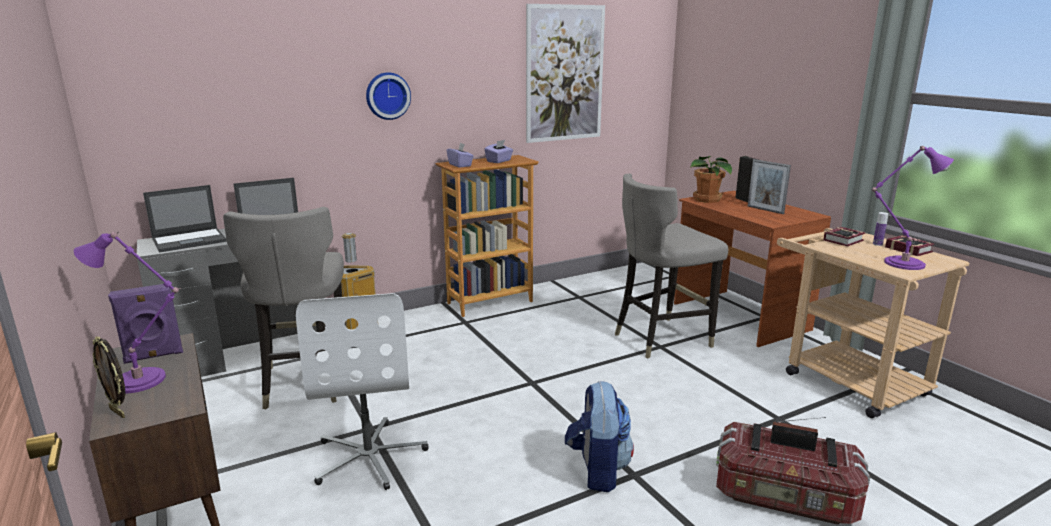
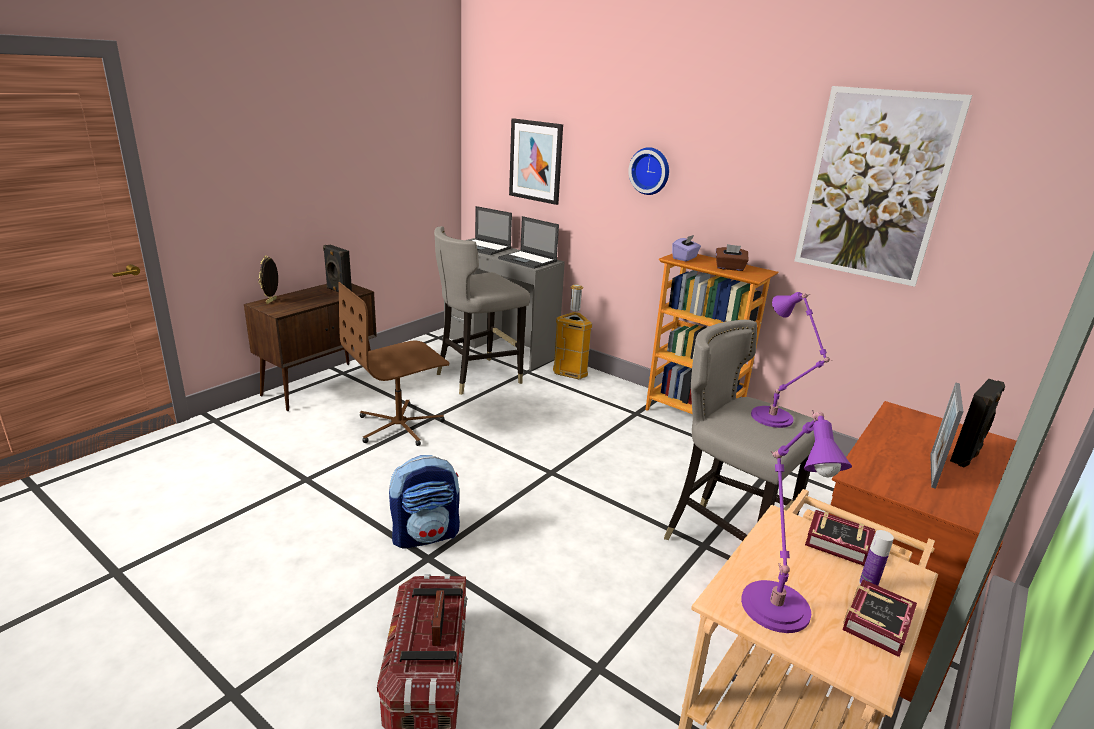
camera: 65 degrees right, 5 degrees up
purple table lamp [74,231,182,393] -> purple table lamp moved to [751,292,832,428]
purple speaker [108,284,183,364] -> black speaker [323,245,352,292]
white office chair [296,293,429,490] -> brown office chair [338,282,449,446]
purple tissue box [484,140,513,163] -> brown tissue box [716,244,749,271]
potted plant [690,156,732,203] -> none
none -> picture [509,118,563,205]

